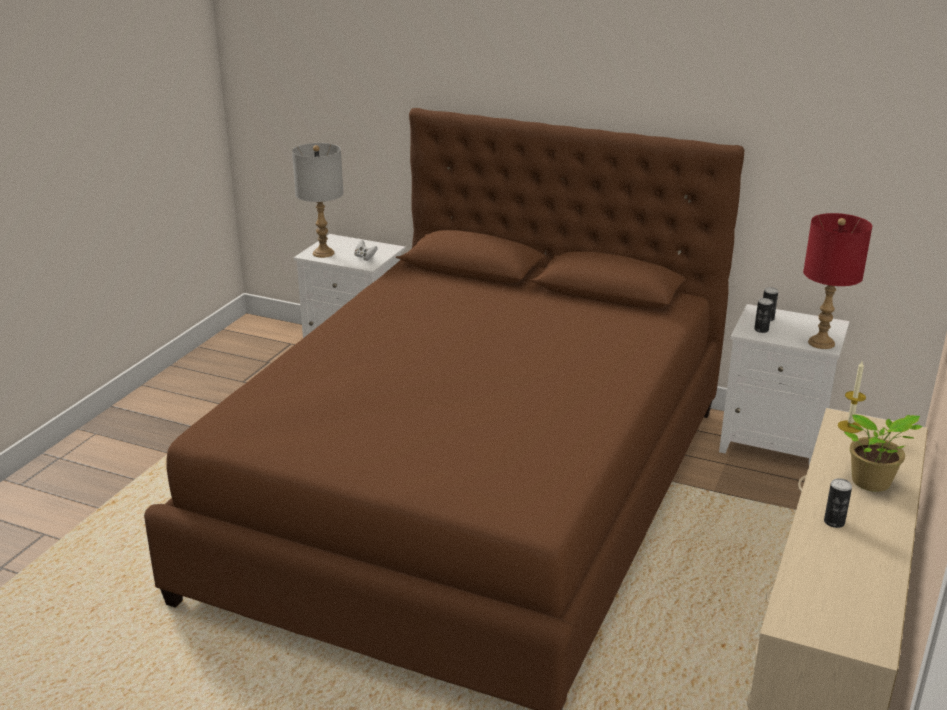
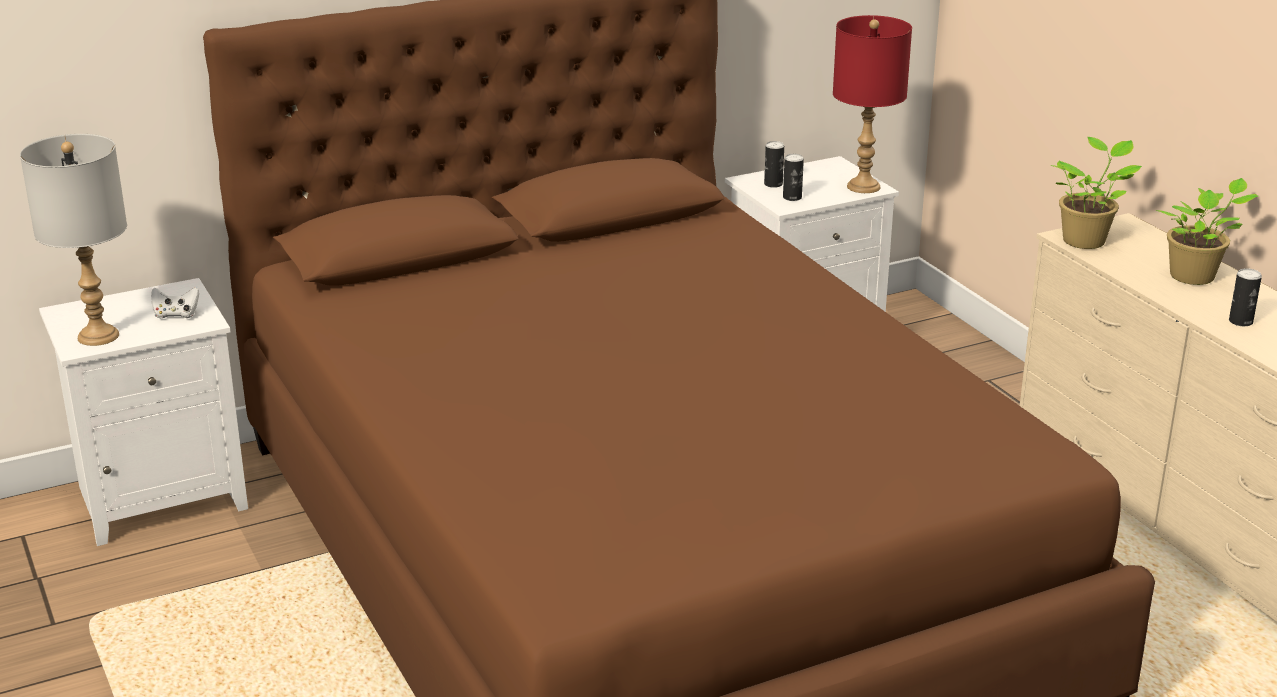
camera: 50 degrees left, 0 degrees up
candle [838,361,866,433] -> potted plant [1050,137,1142,249]

